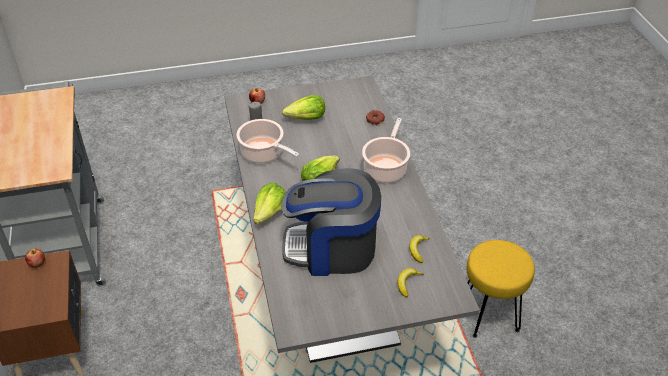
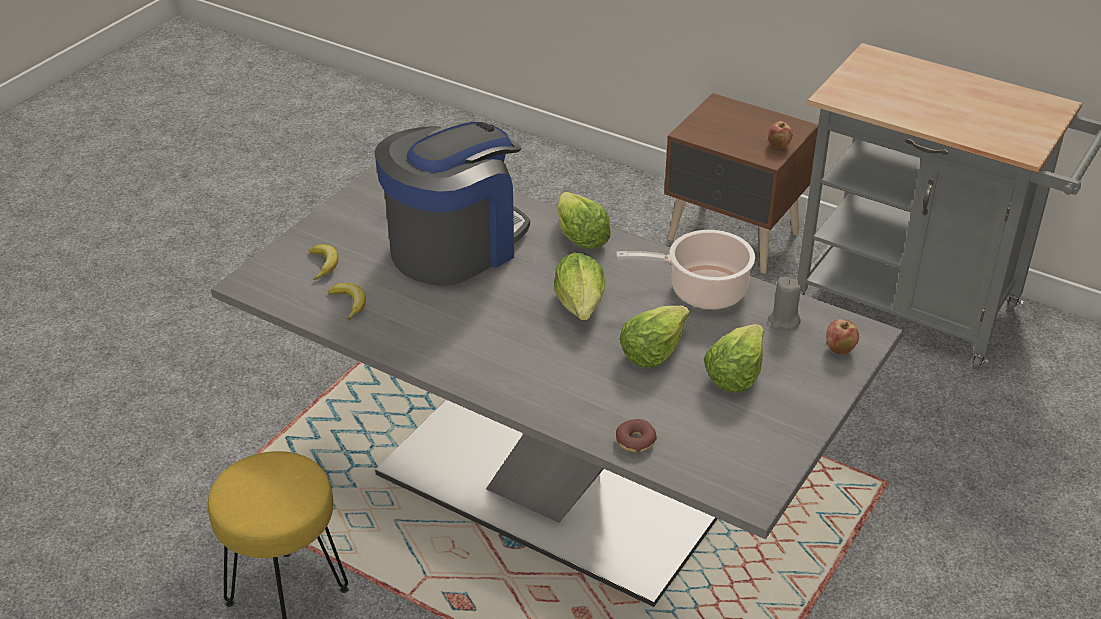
camera: 135 degrees right, 5 degrees down
cooking pot [362,118,410,183] -> none
none -> lettuce [620,306,690,368]

